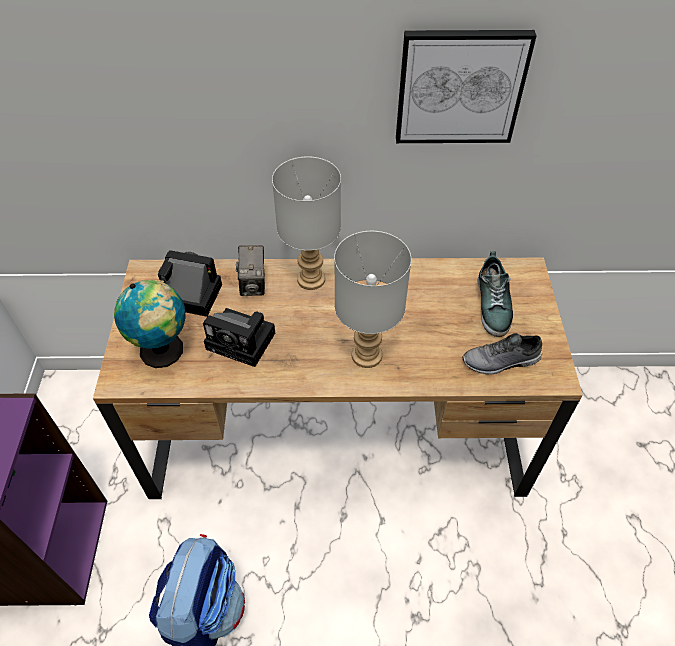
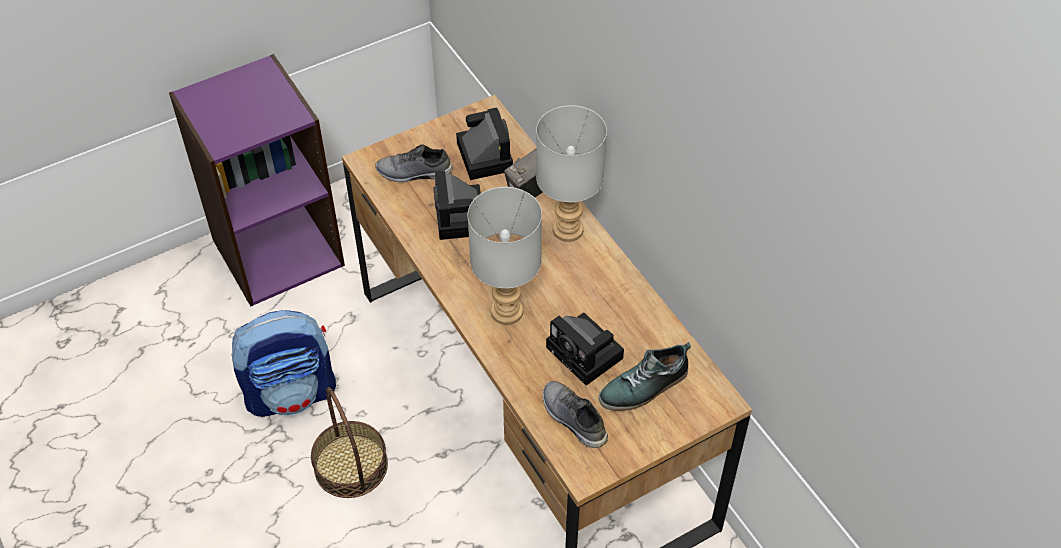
camera: 60 degrees right, 0 degrees up
globe [114,280,185,368] -> grey shoe [375,145,453,182]
picture [396,30,537,143] -> none
none -> basket [311,387,388,498]
none -> camera [546,312,624,386]

